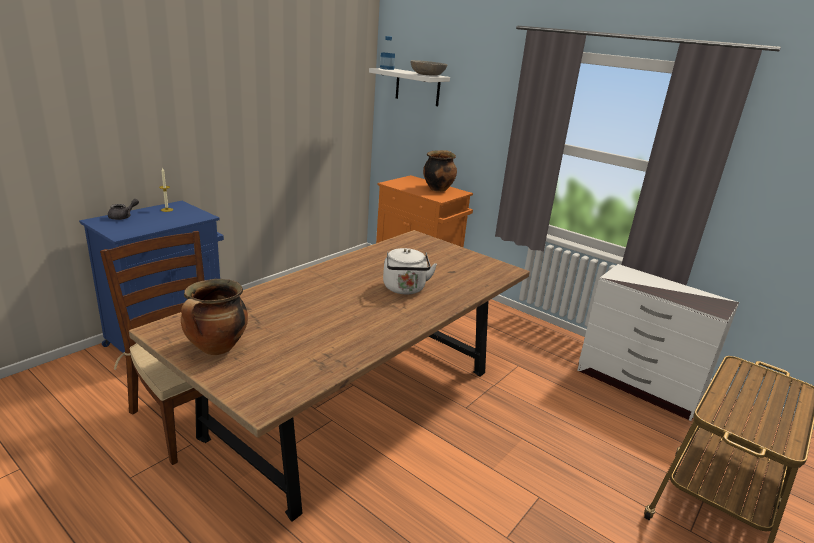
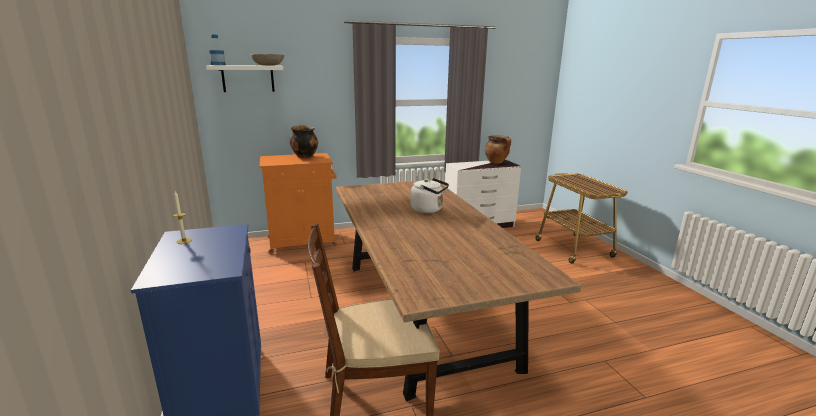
camera: 55 degrees left, 5 degrees down
grey teapot [108,199,139,220] -> none
cooking pot [181,279,248,355] -> cooking pot moved to [485,135,511,164]

